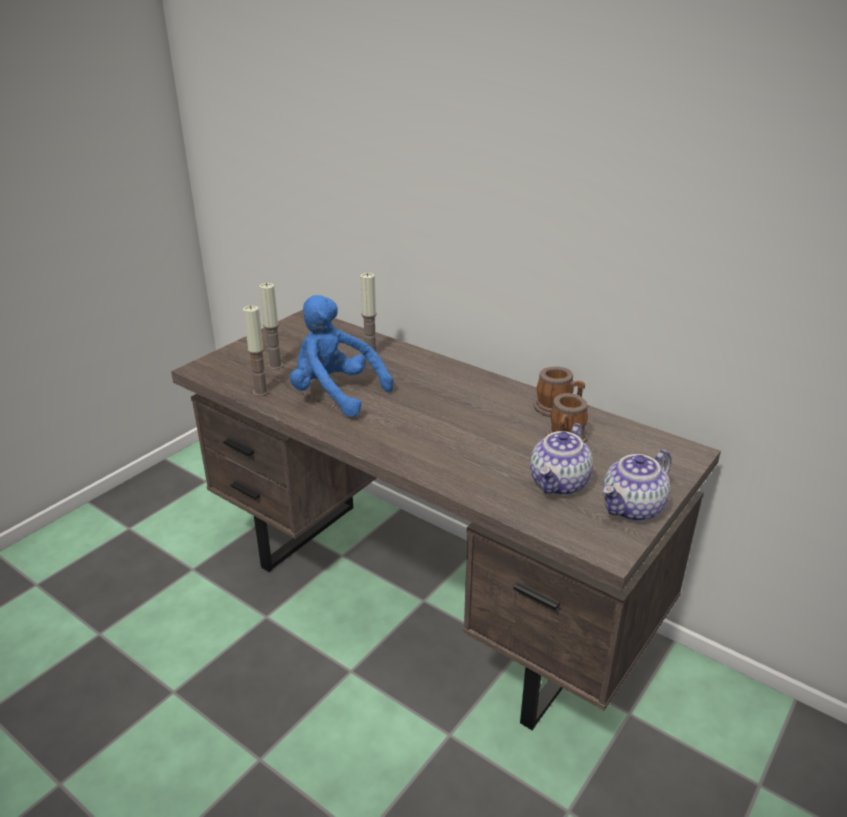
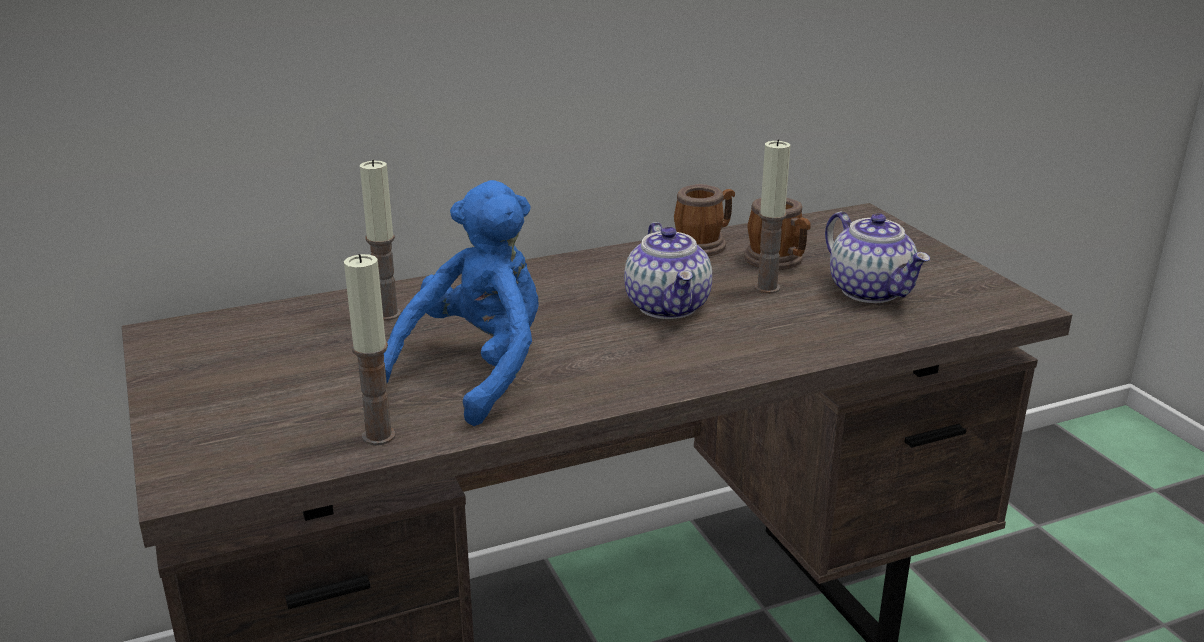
camera: 60 degrees left, 5 degrees down
candle [259,283,283,370] -> candle moved to [754,139,791,294]
blue plush toy [290,295,393,417] -> blue plush toy turned 150 degrees clockwise [384,180,539,426]
teapot [603,450,671,521] -> teapot moved to [624,222,712,319]

